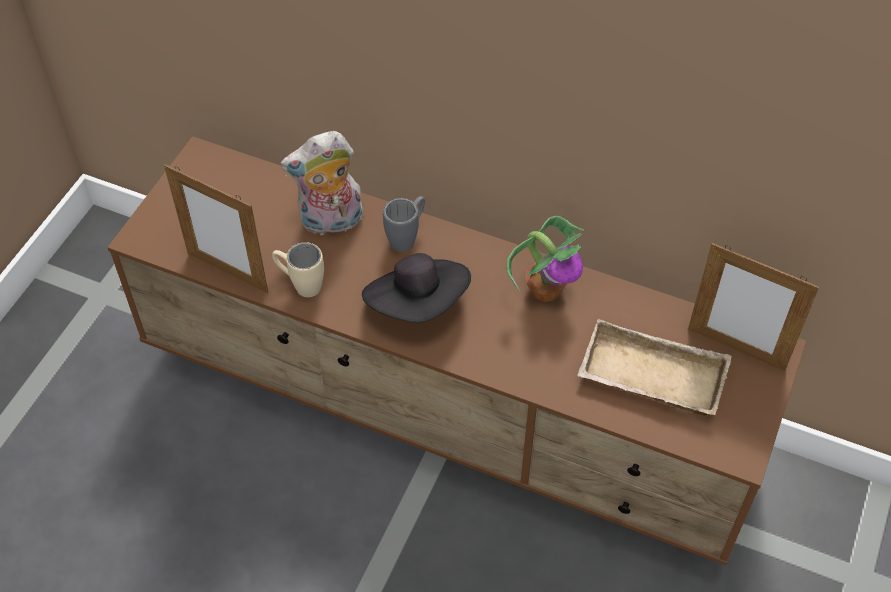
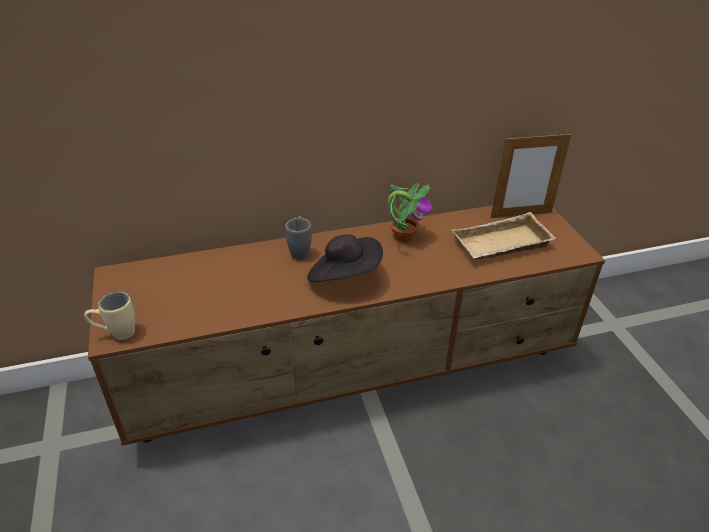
camera: 40 degrees left, 15 degrees down
picture frame [164,164,268,293] -> none
beige mug [272,242,324,297] -> beige mug moved to [84,292,135,340]
plush toy [280,131,363,235] -> none

